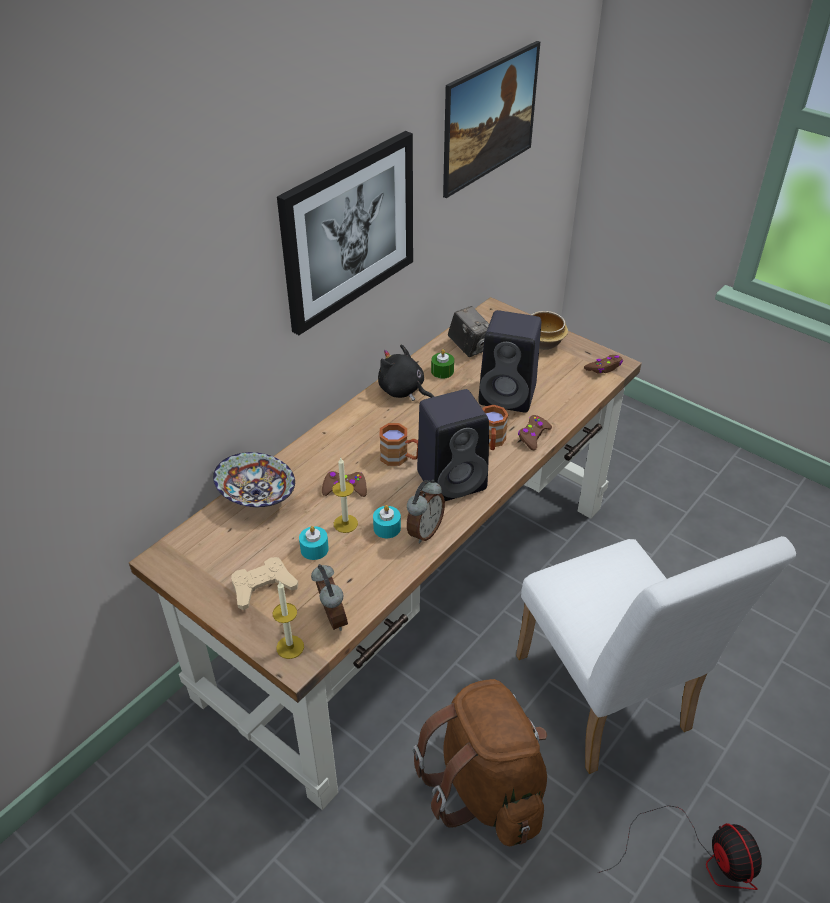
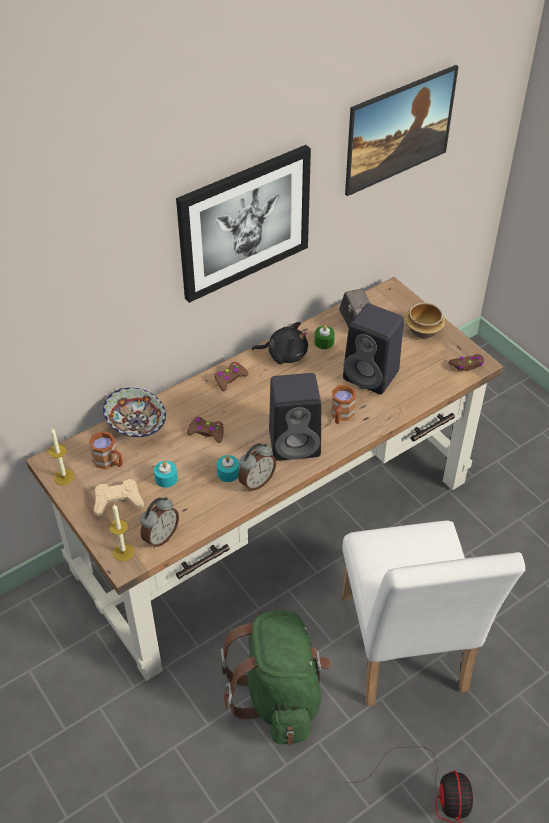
camera: 15 degrees right, 5 degrees up
alarm clock [311,564,348,631] -> alarm clock turned 45 degrees clockwise [140,497,179,548]
candle [332,458,358,533] -> candle moved to [49,428,74,485]
black plush toy [378,344,434,401] -> black plush toy turned 135 degrees clockwise [252,322,308,364]
brown mug [379,423,418,466] -> brown mug moved to [89,431,122,469]
brown backpack [412,679,547,846] -> green backpack [221,610,331,745]
brown game controller [518,415,552,450] -> brown game controller moved to [214,362,249,391]

